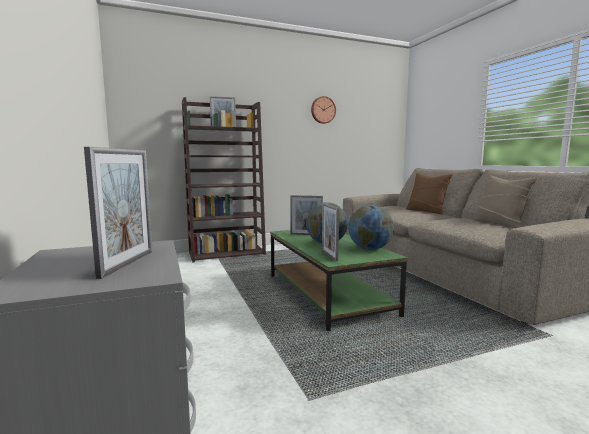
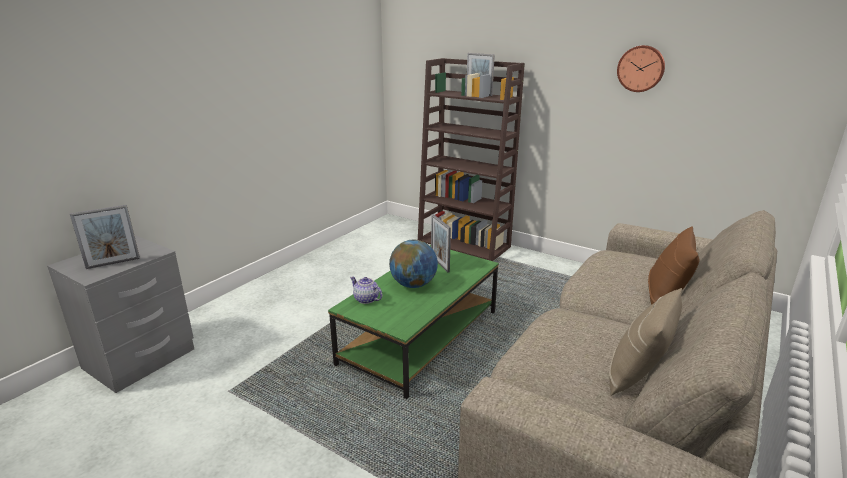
camera: 55 degrees right, 15 degrees up
picture frame [322,203,339,261] -> teapot [350,276,383,304]
globe [348,205,394,250] -> none

